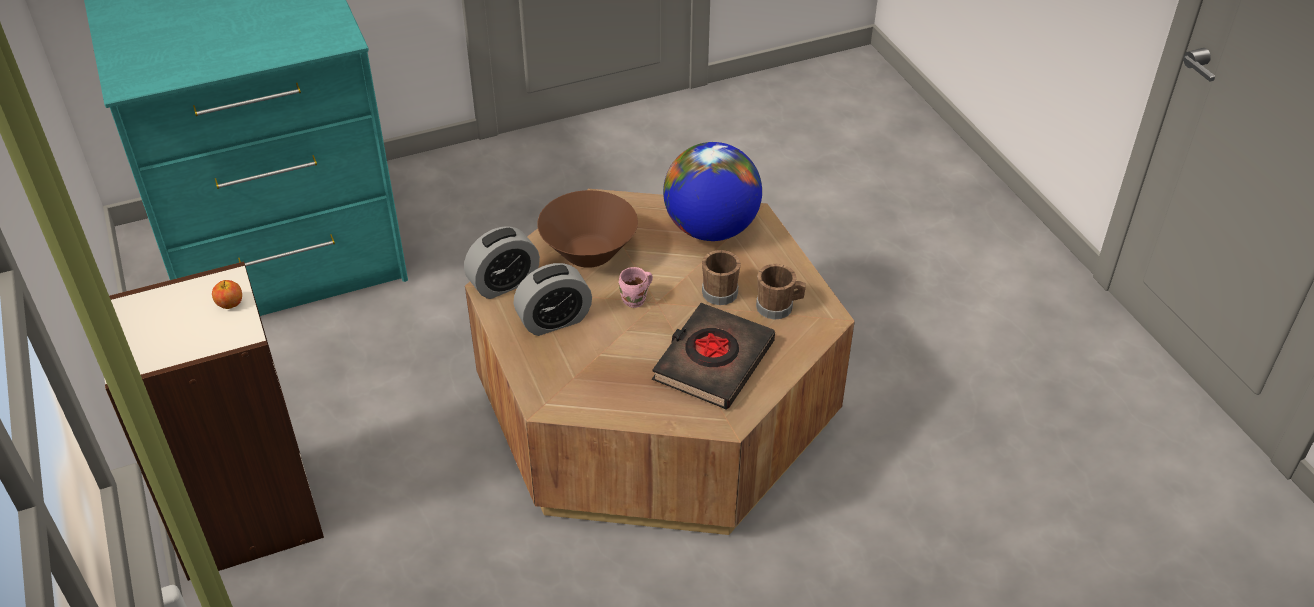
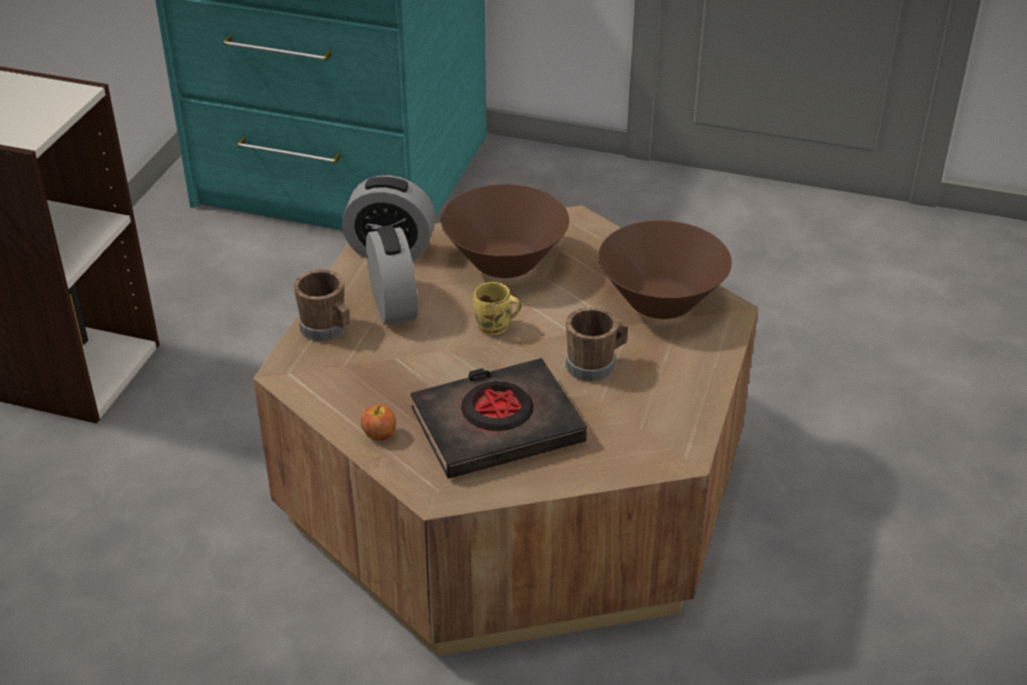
camera: 40 degrees right, 5 degrees down
apple [212,280,242,309] -> apple moved to [361,405,396,441]
alarm clock [513,263,592,336] -> alarm clock turned 120 degrees counterclockwise [366,226,418,325]
pink mug [619,267,653,308] -> yellow mug [473,282,521,336]
globe [663,142,762,241] -> brown bowl [598,220,732,319]
brown mug [756,264,806,319] -> brown mug moved to [293,269,350,342]

